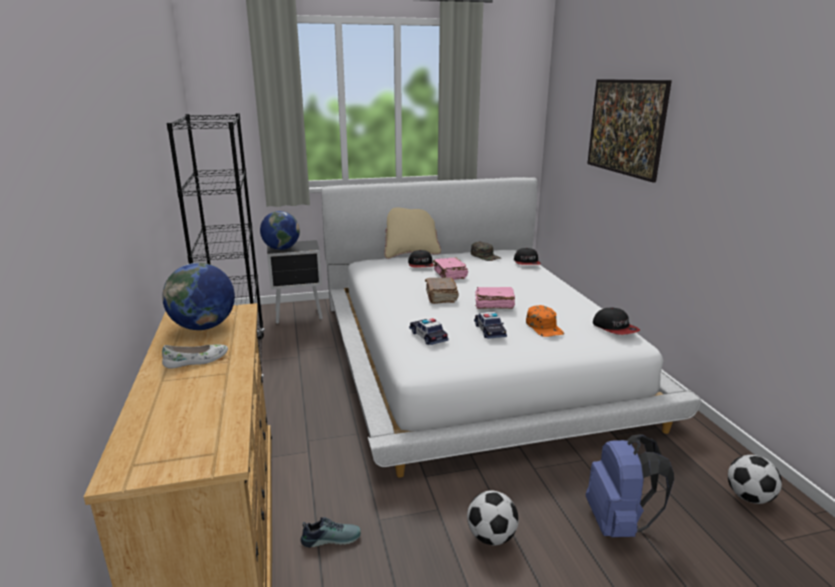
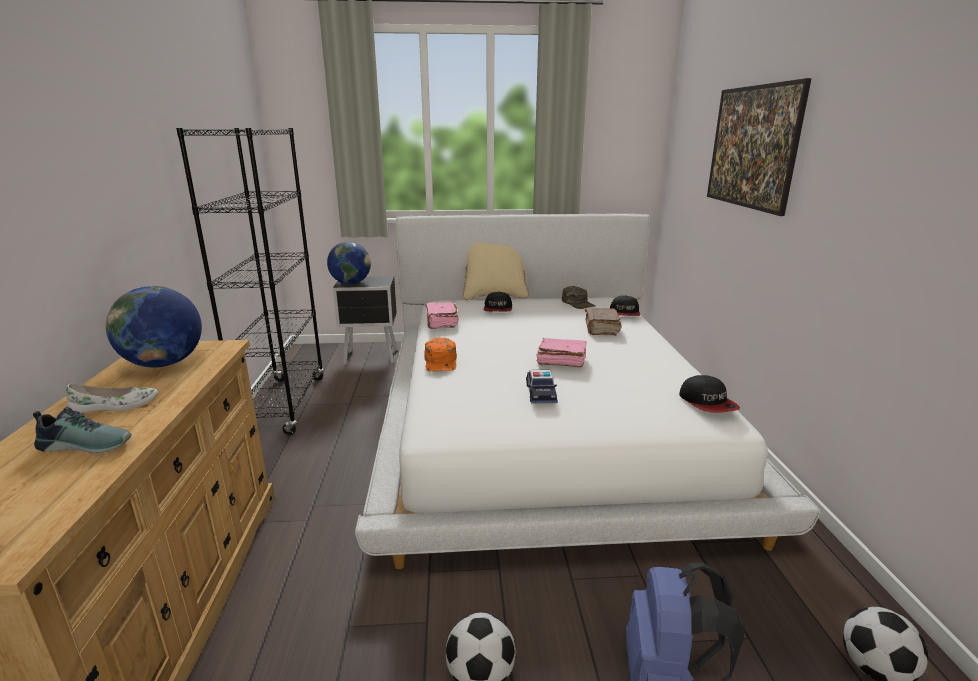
camera: 10 degrees right, 0 degrees up
shoe [301,517,361,548] -> shoe moved to [33,407,132,454]
toy car [409,318,449,345] -> none
brown book [425,277,459,304] -> brown book moved to [585,307,622,335]
pink book [433,257,468,280] -> pink book moved to [425,302,459,329]
orange cap [526,305,564,337] -> orange cap moved to [424,337,457,372]

